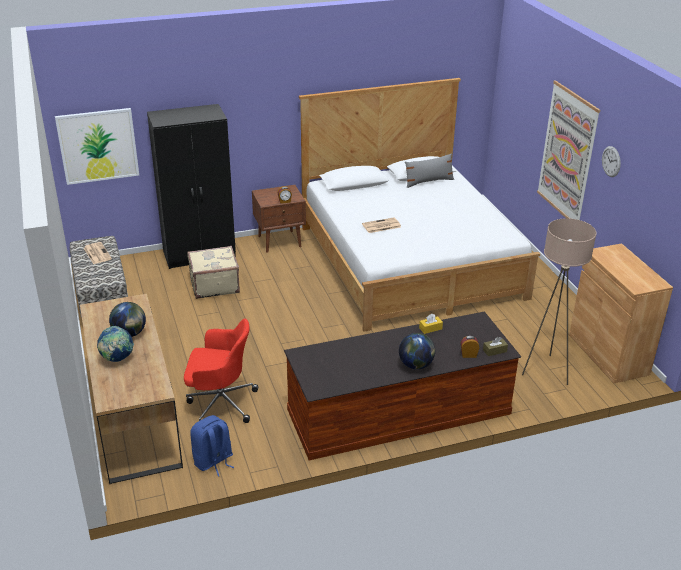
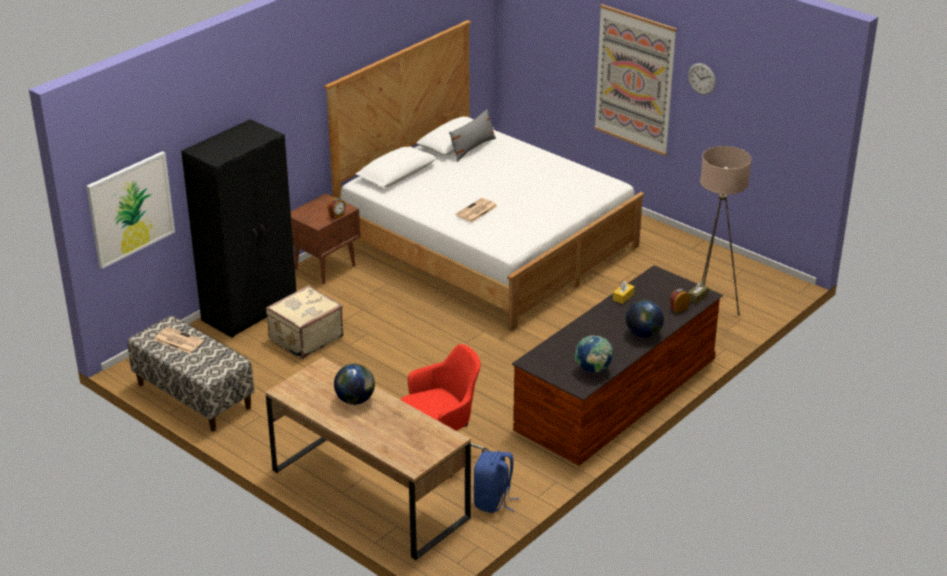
camera: 30 degrees left, 0 degrees up
globe [97,326,134,362] -> globe moved to [575,335,614,373]
brown cabinet [569,243,673,383] -> none

